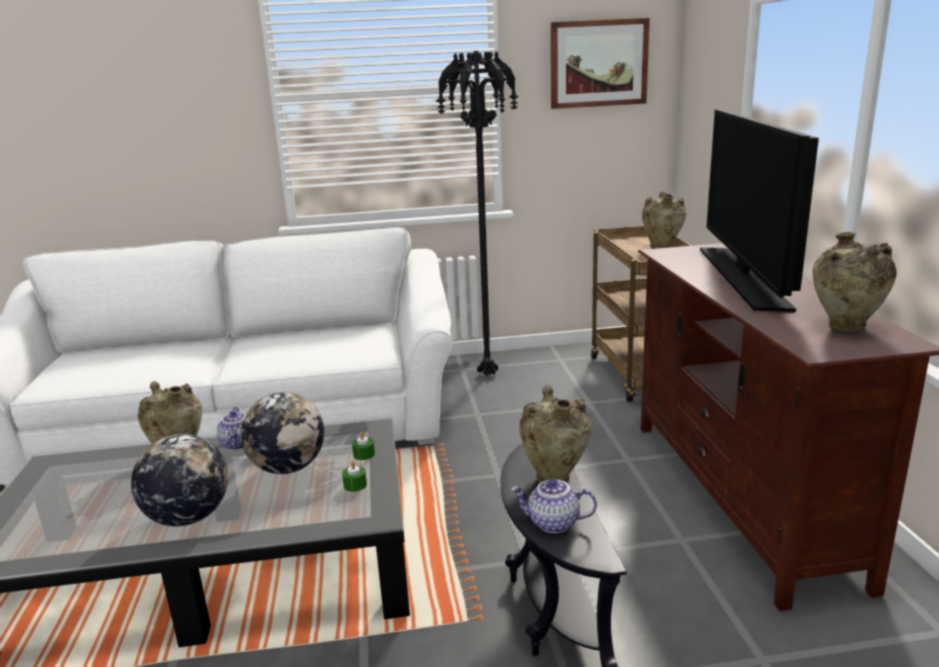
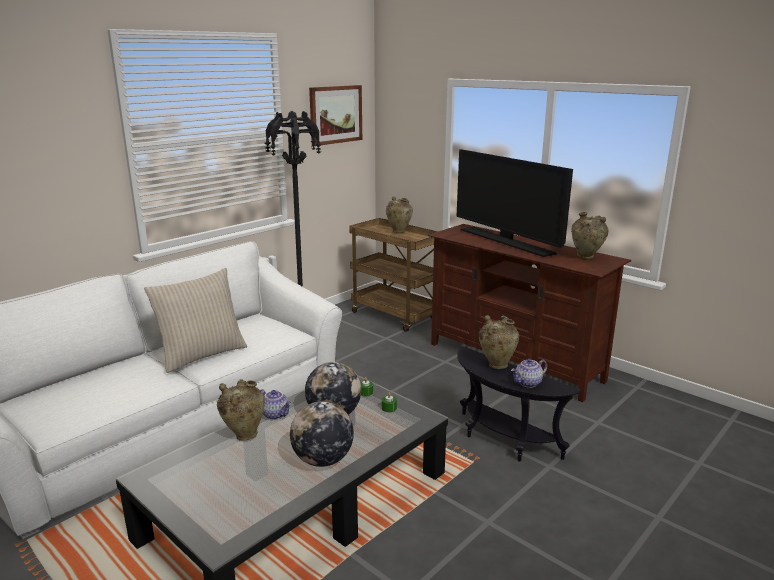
camera: 40 degrees left, 0 degrees up
none -> beige pillow [144,268,247,373]

